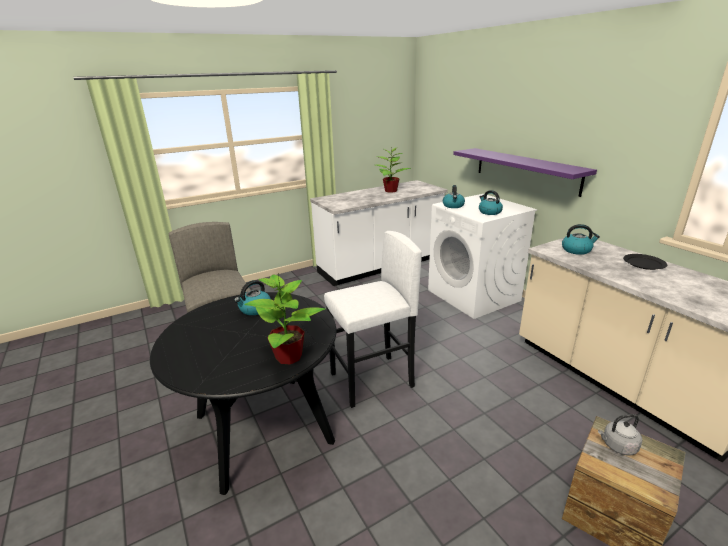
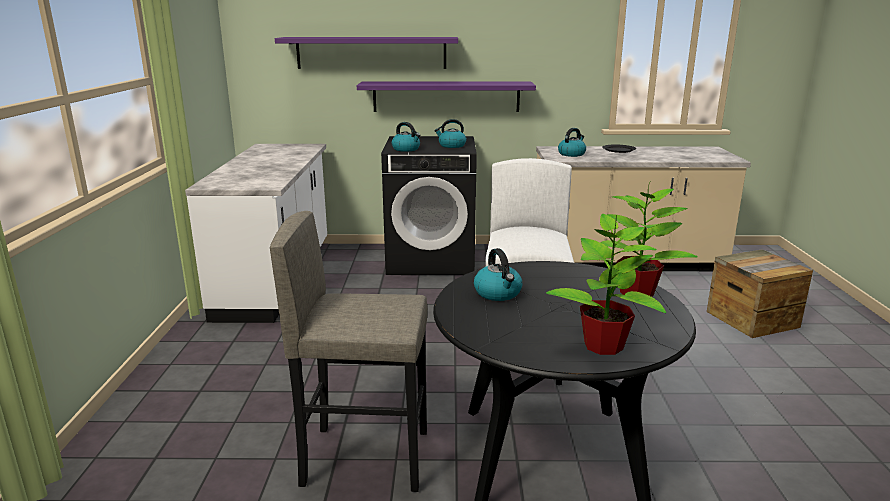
camera: 60 degrees left, 5 degrees down
potted plant [376,147,411,193] -> potted plant moved to [546,214,666,355]
white washing machine [428,194,537,319] -> black washing machine [381,136,477,275]
grey kettle [598,414,642,455] -> none
none -> purple shelf [275,37,458,69]

